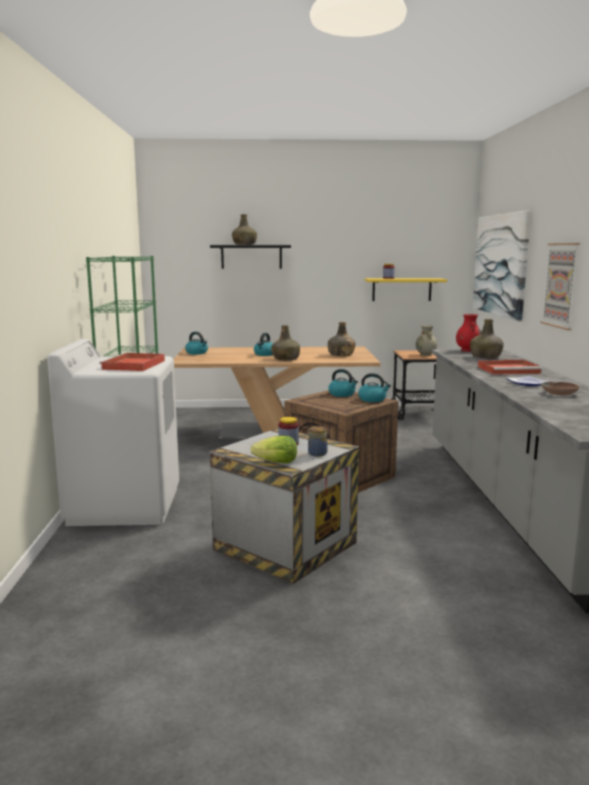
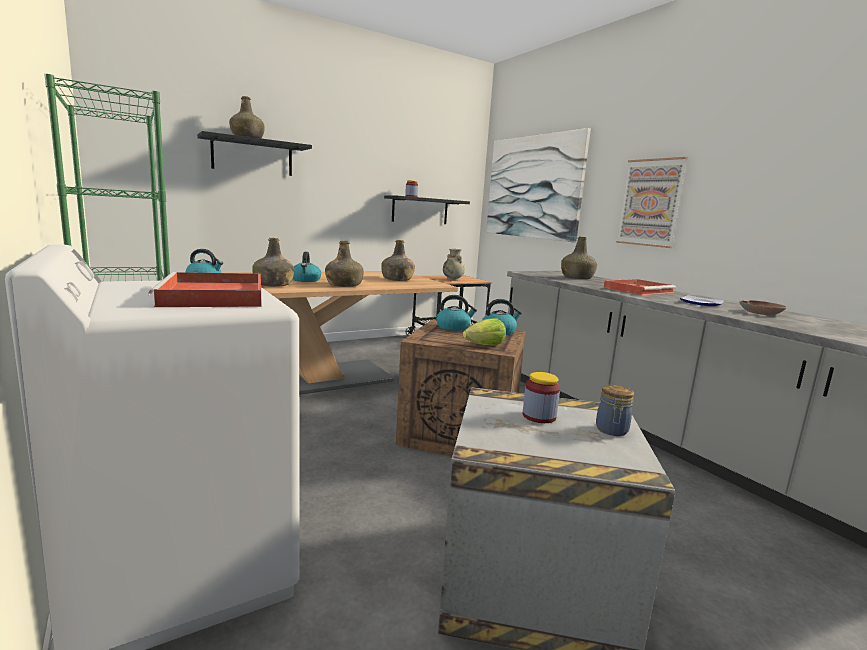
camera: 30 degrees left, 0 degrees up
lettuce [251,436,297,463] -> lettuce moved to [463,318,506,346]
yellow shelf [365,278,447,301] -> black shelf [384,195,470,224]
red vase [456,314,481,352] -> none
none -> green bottle [252,238,294,287]

